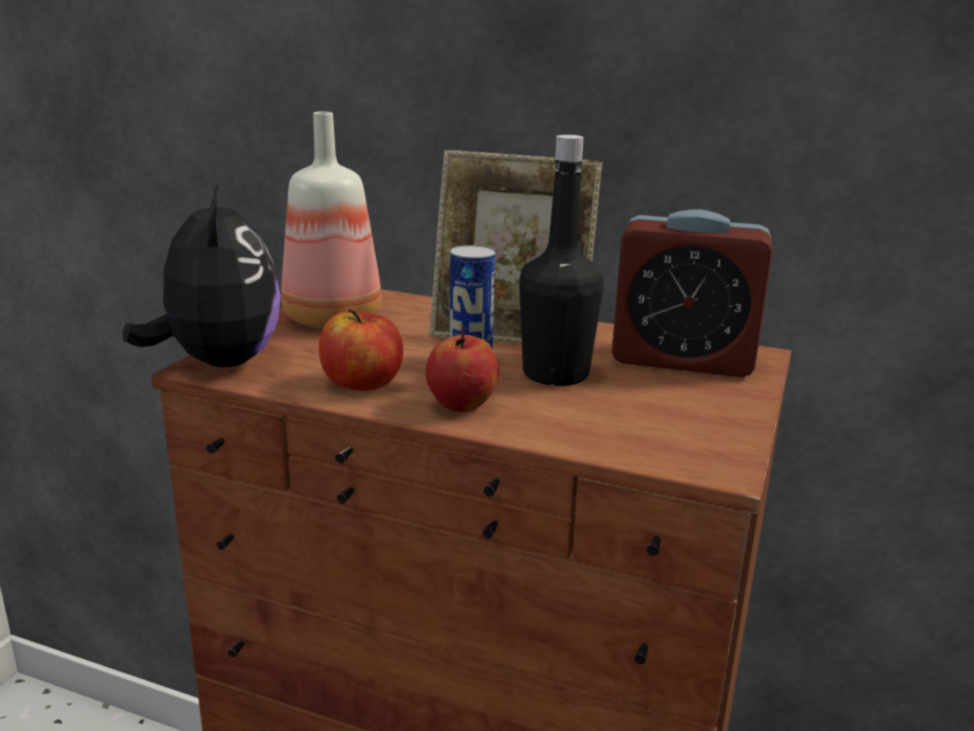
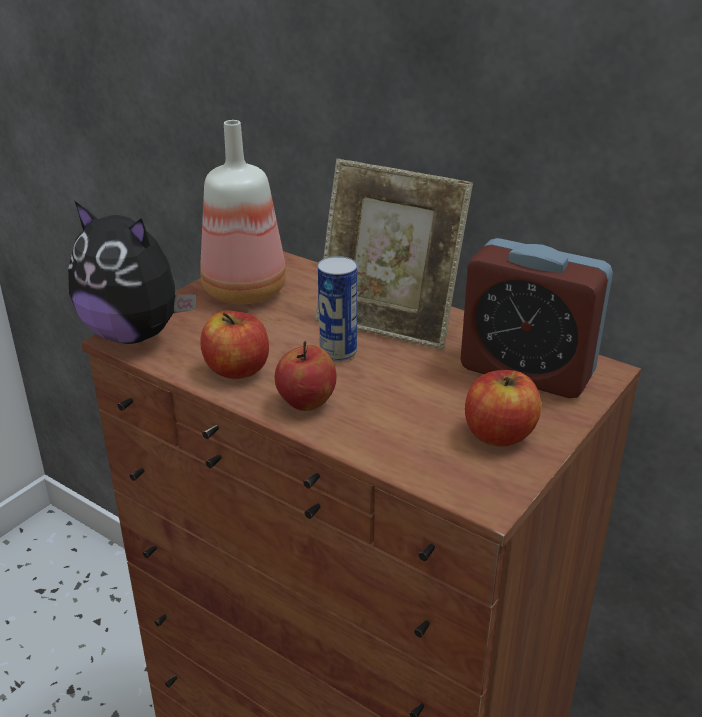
camera: 15 degrees right, 10 degrees up
plush toy [123,183,281,367] -> plush toy turned 120 degrees clockwise [68,201,196,344]
black bottle [519,135,604,386] -> none
none -> apple [465,370,541,447]

